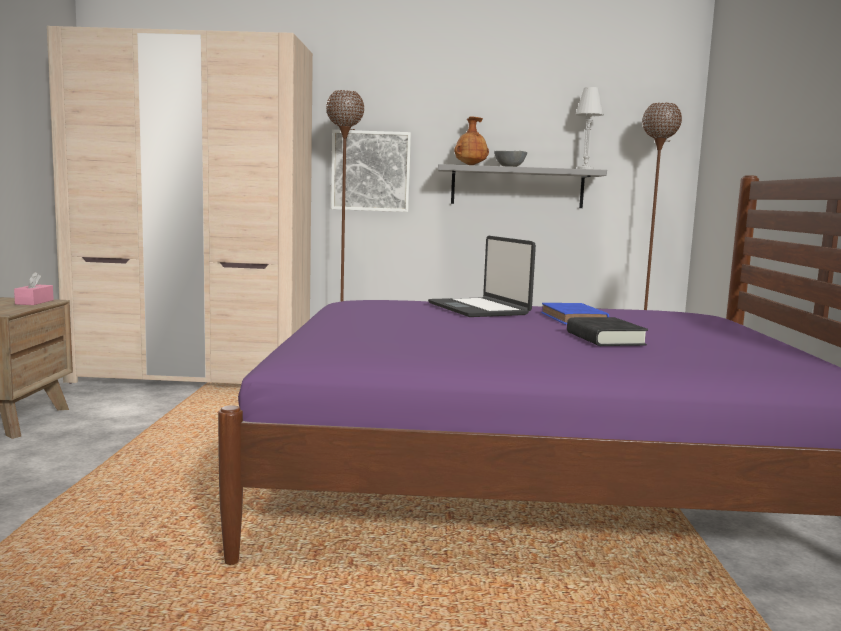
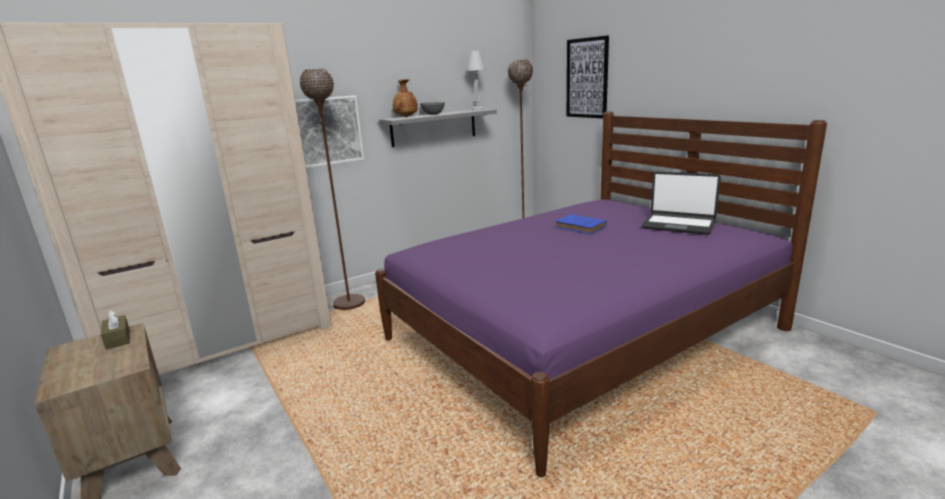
camera: 35 degrees left, 10 degrees up
pink tissue box [14,272,54,305] -> brown tissue box [101,310,130,350]
laptop [428,236,536,317] -> laptop moved to [641,171,721,235]
black book [567,317,648,346] -> none
none -> picture [567,35,609,118]

